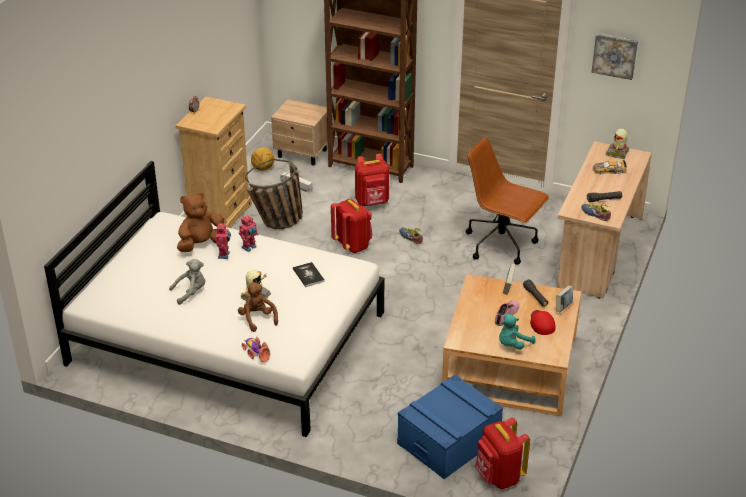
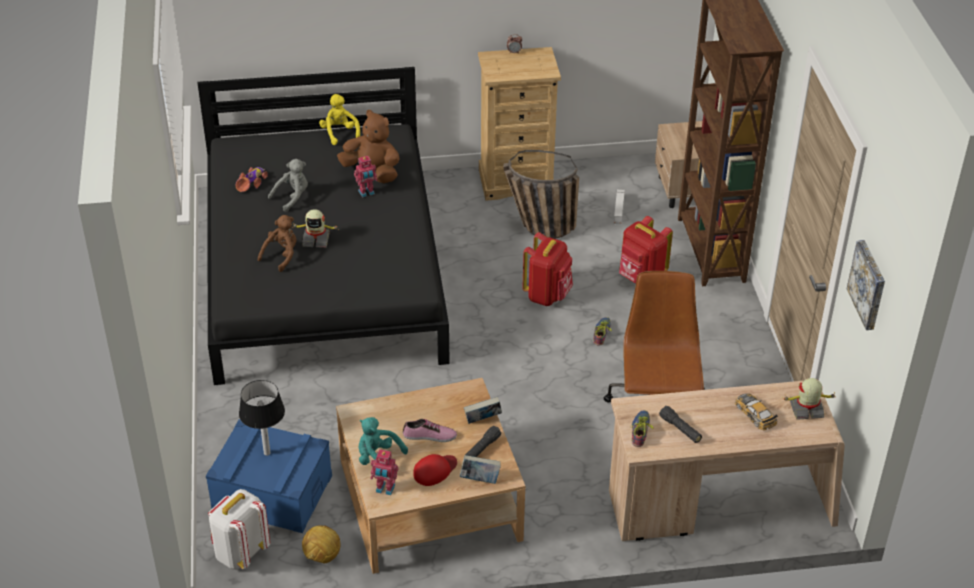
camera: 60 degrees right, 5 degrees up
white bed [44,161,384,437] -> black bed [198,67,450,385]
grey plush toy [169,259,205,305] -> grey plush toy turned 75 degrees counterclockwise [268,159,308,212]
toy robot [239,215,259,252] -> toy robot moved to [371,449,398,495]
toy car [242,337,270,363] -> toy car moved to [235,167,268,192]
football [251,147,275,171] -> football moved to [302,525,341,563]
book [293,262,325,287] -> none
red backpack [475,418,530,489] -> white backpack [208,489,270,570]
none -> table lamp [239,380,285,456]
none -> yellow plush toy [319,94,360,145]

